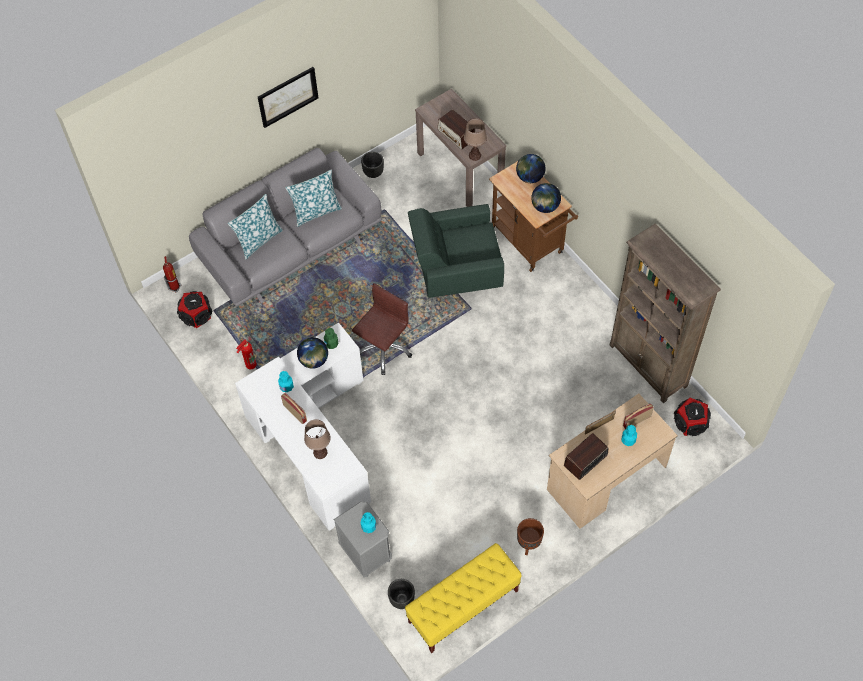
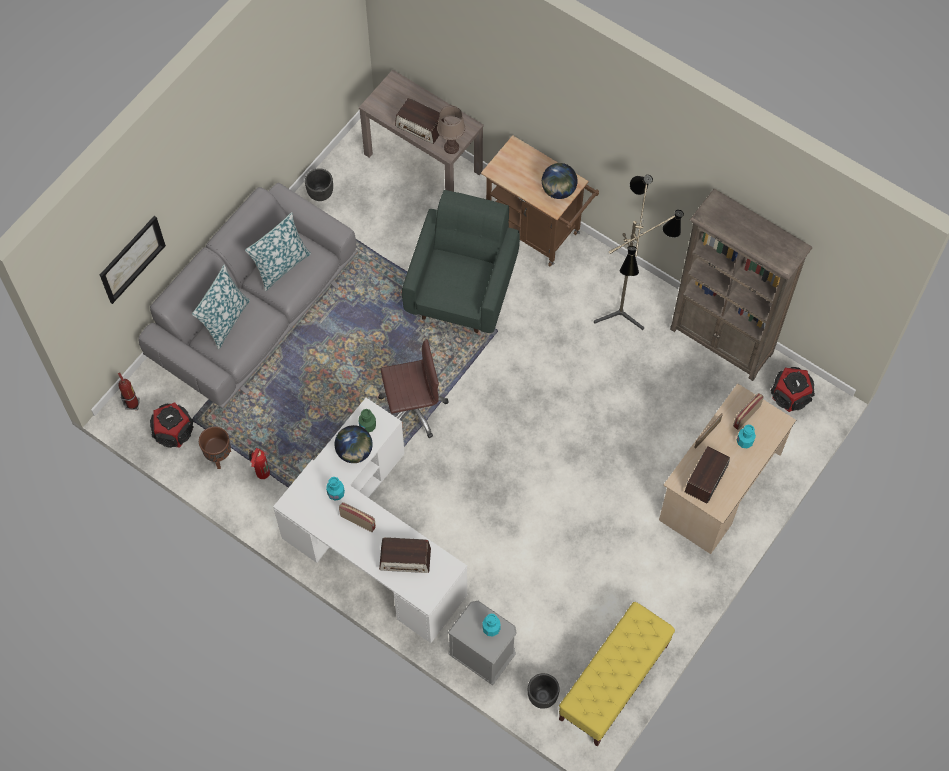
camera: 20 degrees left, 5 degrees up
picture [258,67,318,128] -> picture moved to [100,216,166,304]
brown table lamp [304,419,331,459] -> radio [379,537,431,573]
brown office chair [352,283,412,375] -> brown office chair turned 60 degrees clockwise [378,339,449,438]
green armchair [408,204,504,298] -> green armchair turned 135 degrees clockwise [402,190,520,333]
globe [516,154,546,183] -> none
brown planter [517,518,544,555] -> brown planter moved to [199,426,231,469]
none -> floor lamp [594,175,684,330]

